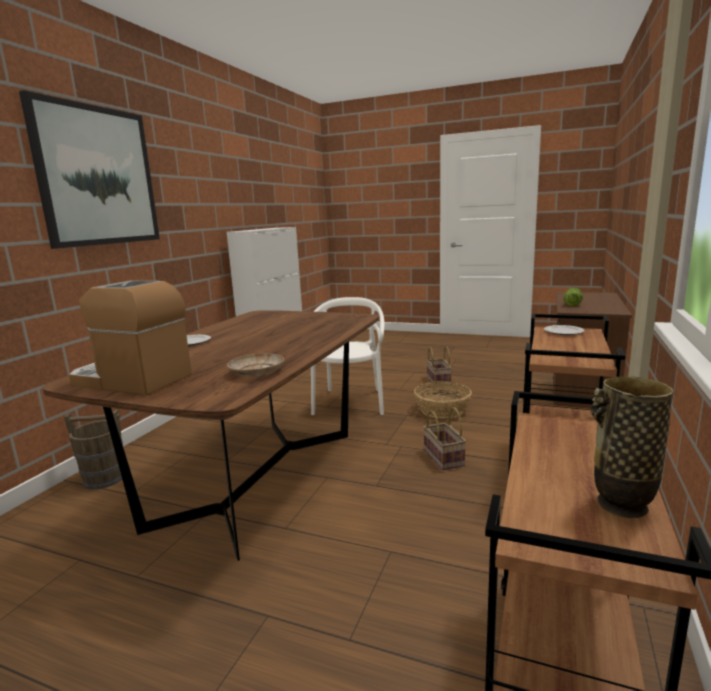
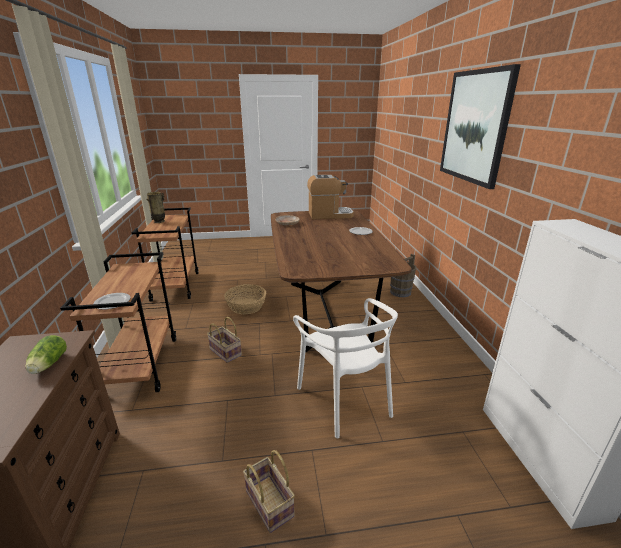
camera: 150 degrees right, 10 degrees up
basket [414,381,472,419] -> basket moved to [224,284,266,315]

